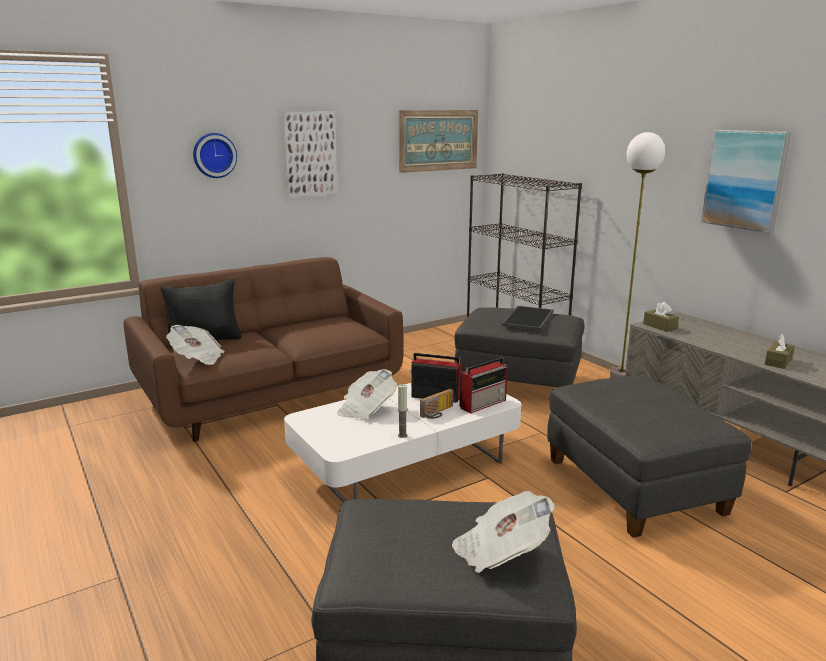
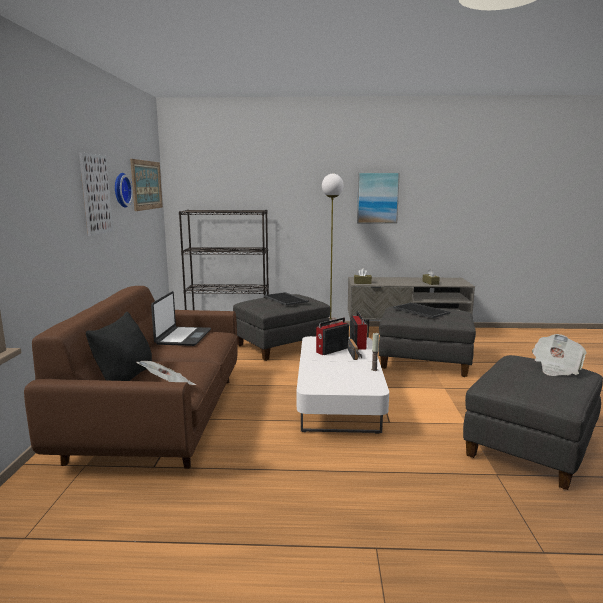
camera: 55 degrees left, 5 degrees down
wall clock [193,133,237,178] -> wall clock moved to [115,173,133,208]
newspaper [337,369,397,419] -> none
none -> laptop [151,291,211,346]
none -> tray [393,303,450,318]

